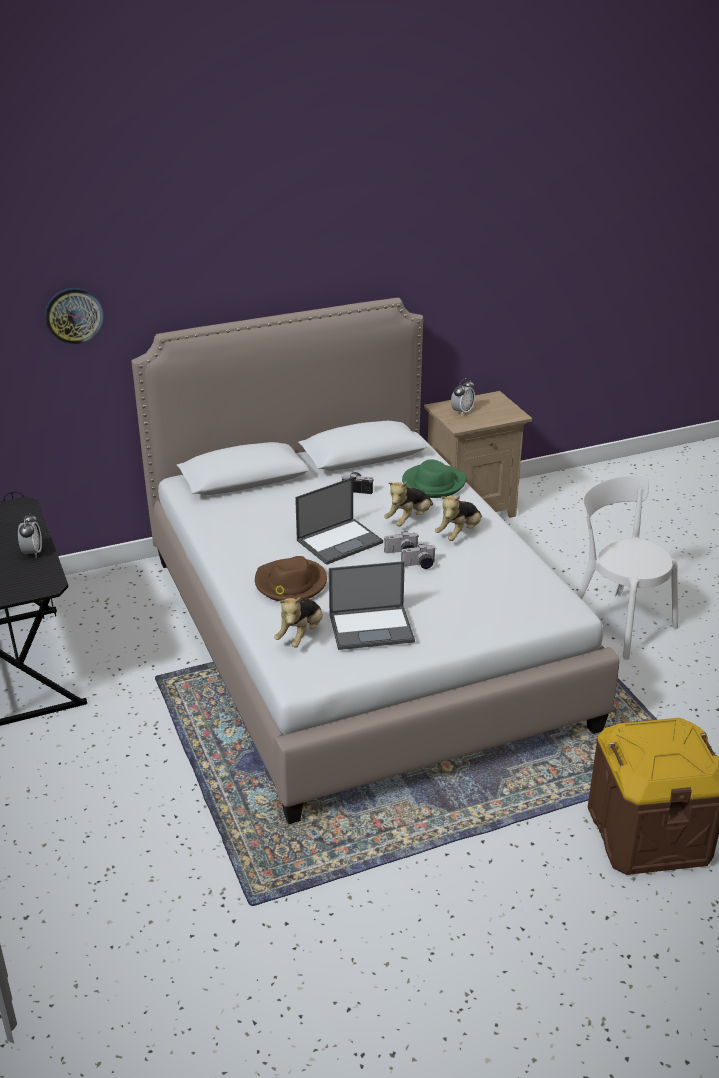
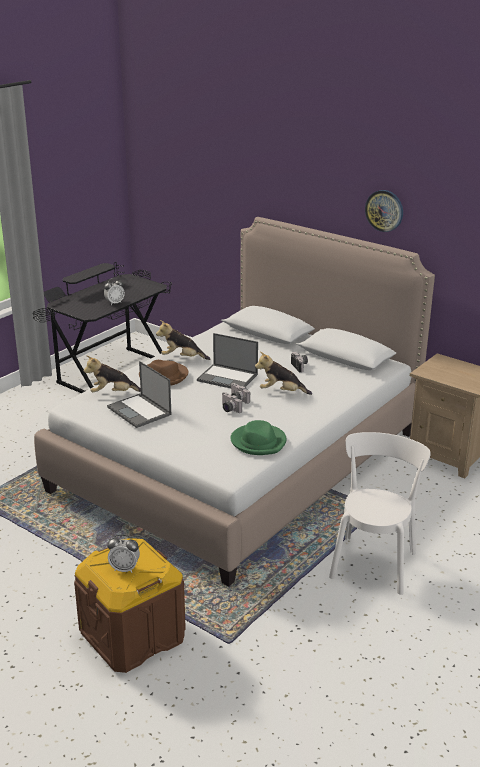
camera: 60 degrees right, 5 degrees down
wall clock [45,288,104,344] -> wall clock moved to [365,190,403,232]
green hat [402,459,467,498] -> green hat moved to [230,420,287,455]
plush toy [435,495,482,541] -> plush toy moved to [156,320,210,360]
alarm clock [451,378,475,416] -> alarm clock moved to [107,535,140,573]

